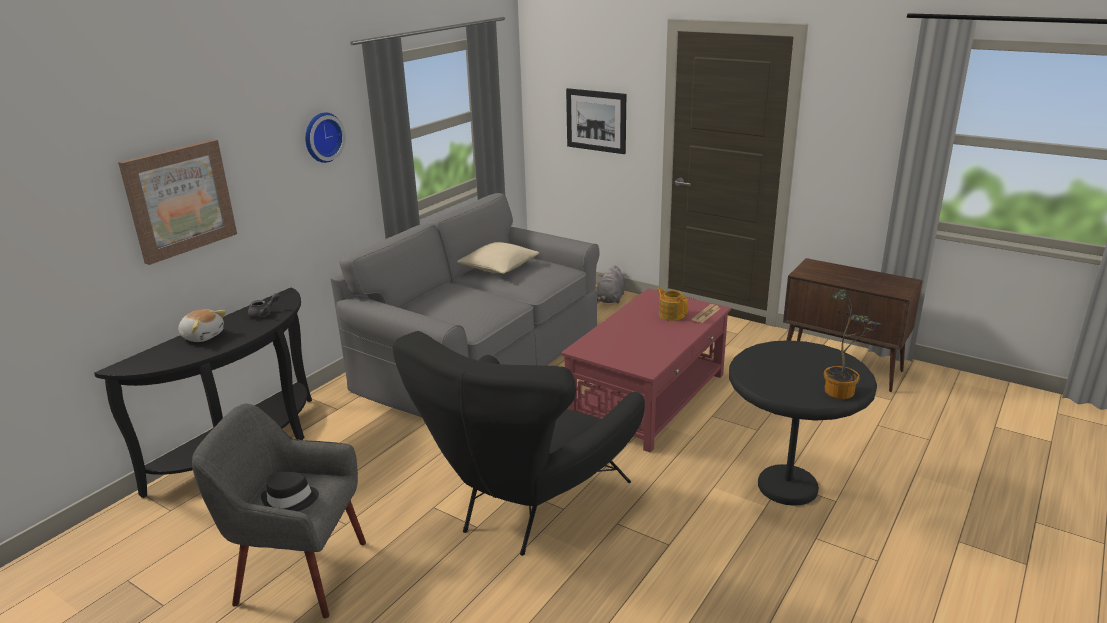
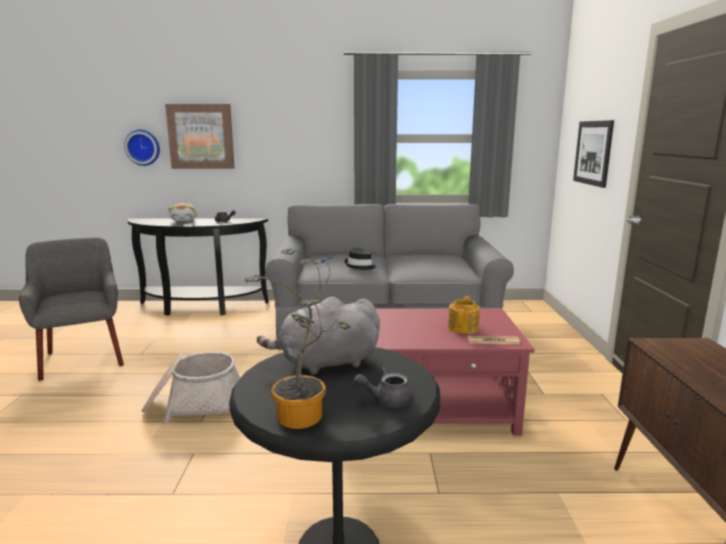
camera: 55 degrees right, 10 degrees down
black hat [261,472,319,511] -> black hat moved to [345,248,376,270]
wall clock [305,112,346,163] -> wall clock moved to [124,130,160,166]
black armchair [393,331,645,556] -> basket [141,352,240,423]
beige pillow [457,242,539,274] -> none
grey plush toy [596,265,626,303] -> grey plush toy moved to [257,297,380,375]
none -> grey teapot [354,367,414,408]

